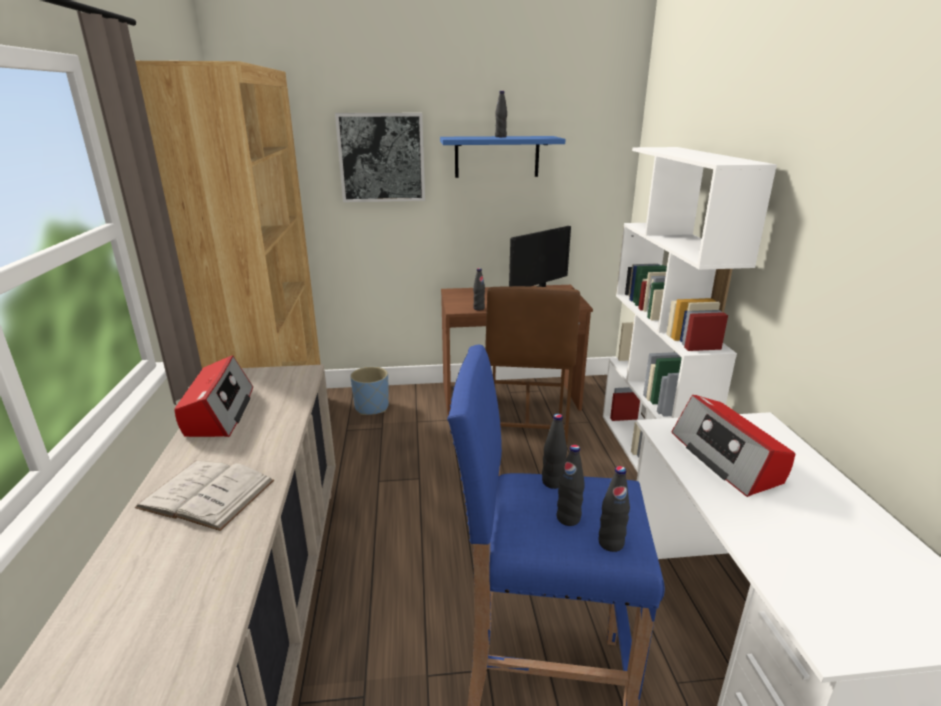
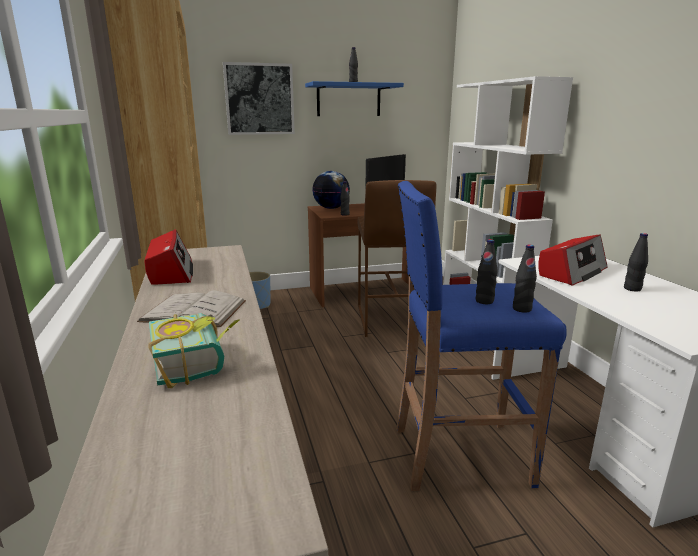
camera: 10 degrees left, 5 degrees down
black bottle [542,414,567,489] -> black bottle moved to [624,233,648,292]
radio [672,395,795,497] -> radio turned 105 degrees counterclockwise [538,235,608,286]
none -> book [148,313,239,388]
none -> globe [312,171,350,209]

